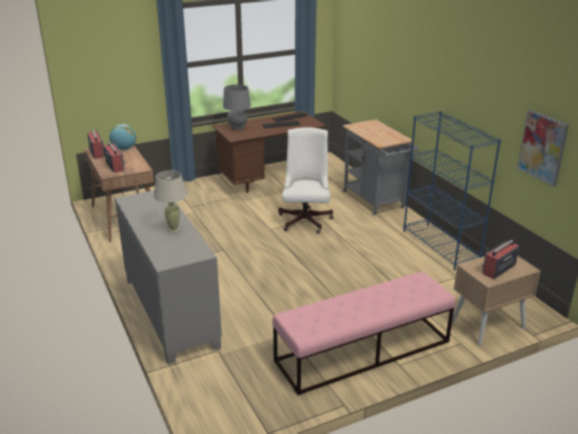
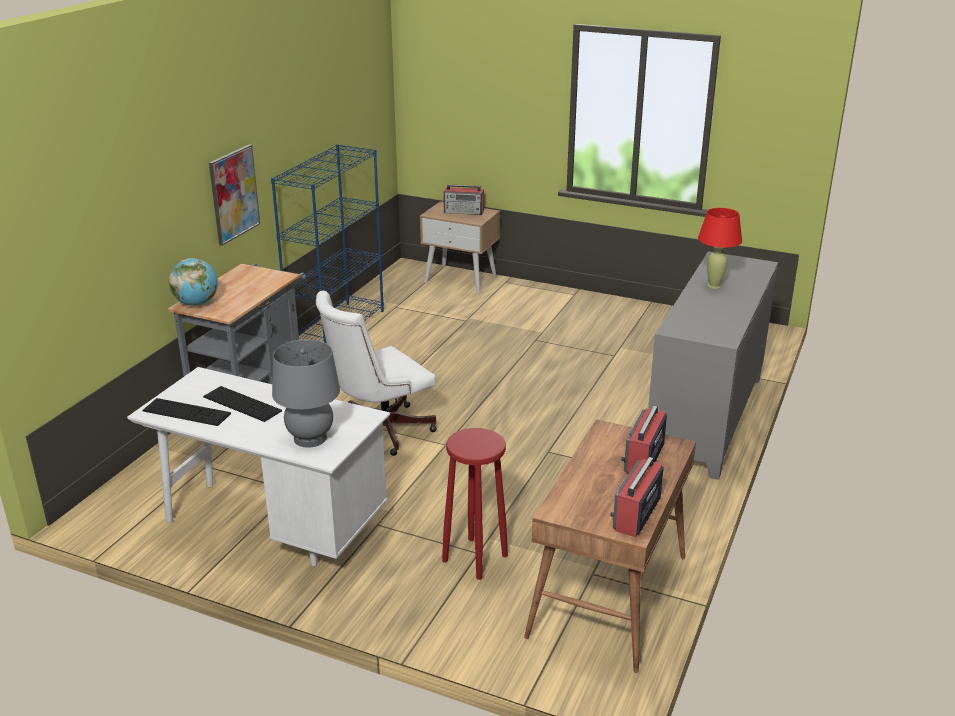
camera: 130 degrees left, 0 degrees up
globe [109,124,136,150] -> globe moved to [169,258,218,306]
beige table lamp [154,171,187,232] -> red table lamp [698,208,742,289]
brown desk [213,111,326,193] -> white desk [127,367,390,567]
pink bench [272,271,456,395] -> none
picture [517,109,569,187] -> picture moved to [209,144,260,246]
none -> red stool [442,428,508,580]

